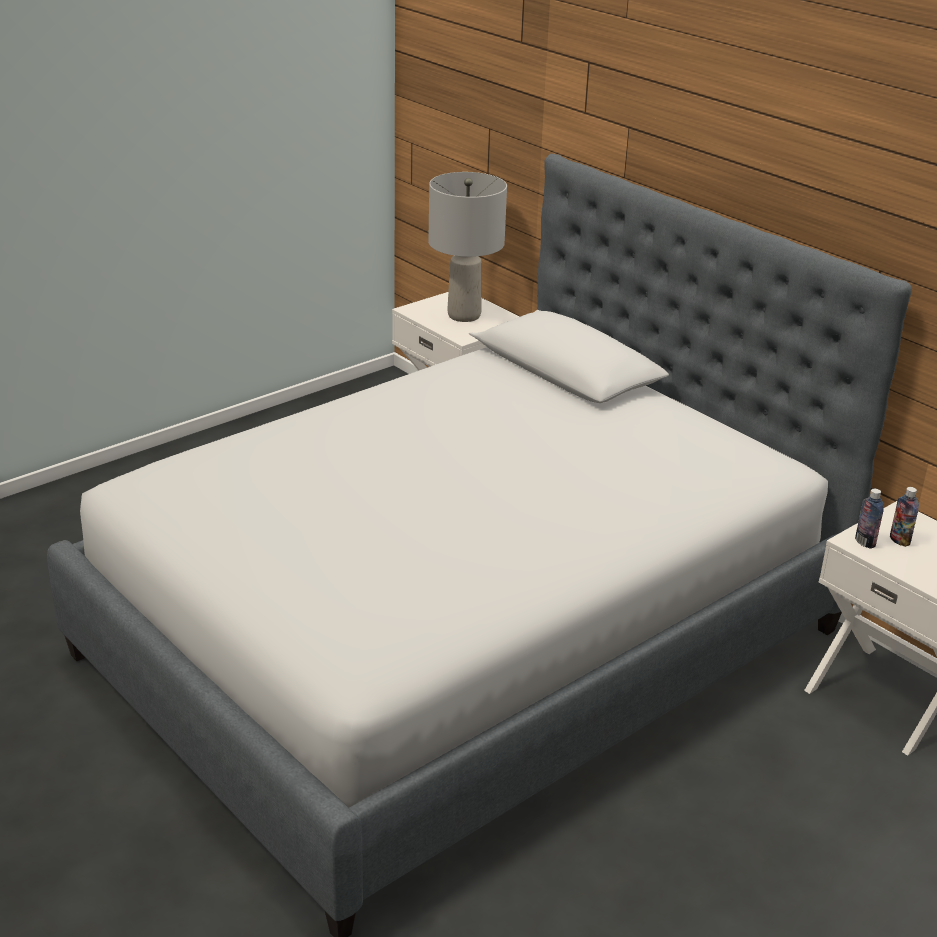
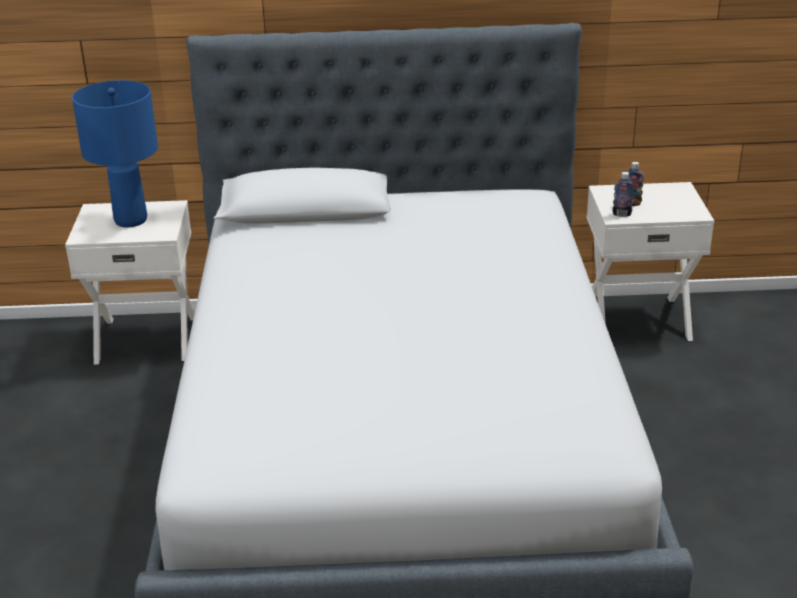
camera: 50 degrees left, 0 degrees up
grey table lamp [428,172,507,322] -> blue table lamp [72,80,158,227]

